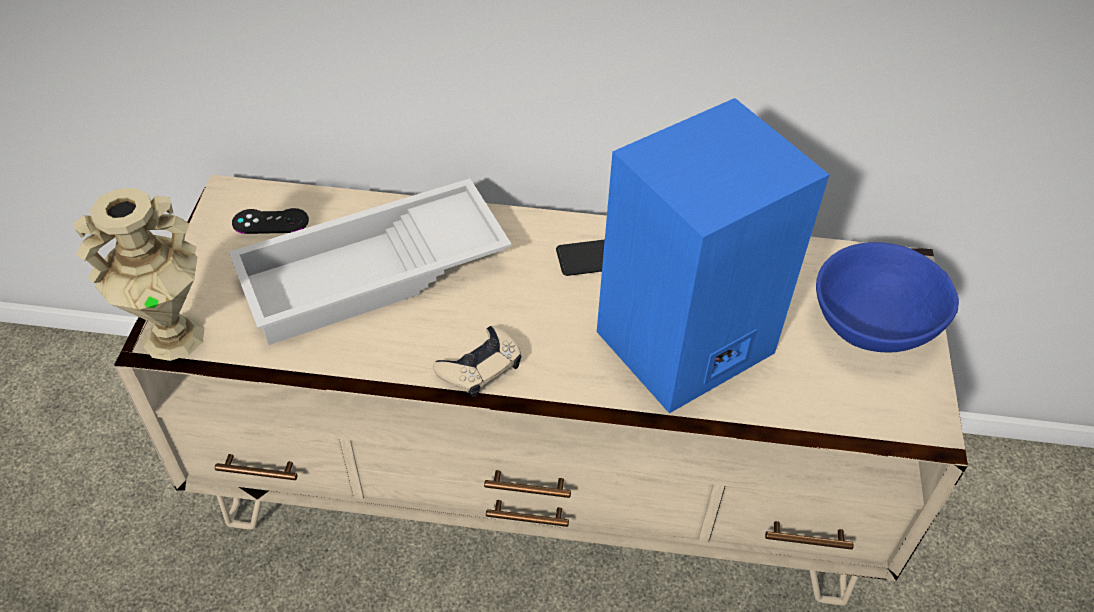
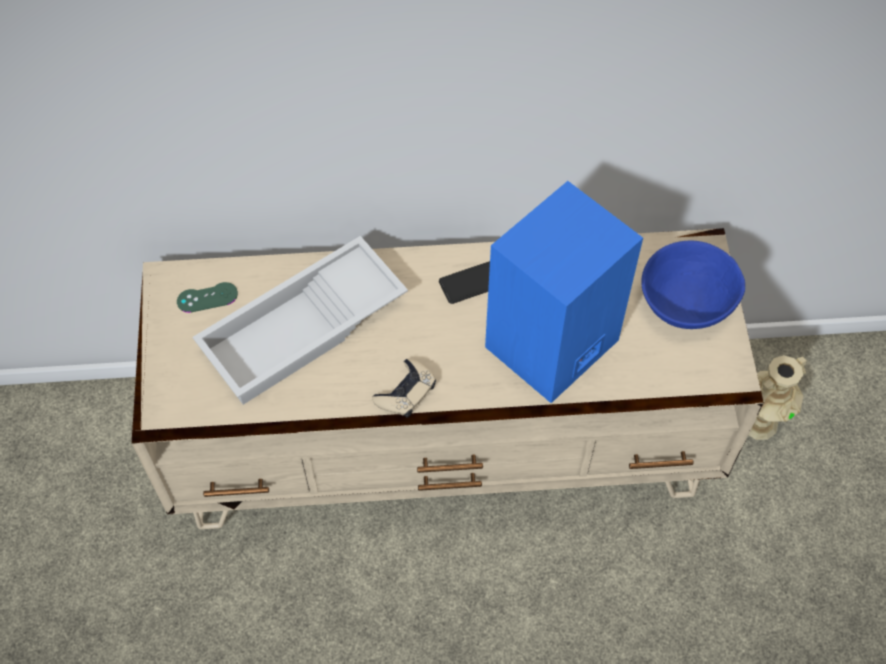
camera: 10 degrees left, 10 degrees up
beige vase [73,188,205,361] -> beige vase moved to [749,355,807,440]
black game controller [232,208,309,234] -> green game controller [177,282,238,313]

